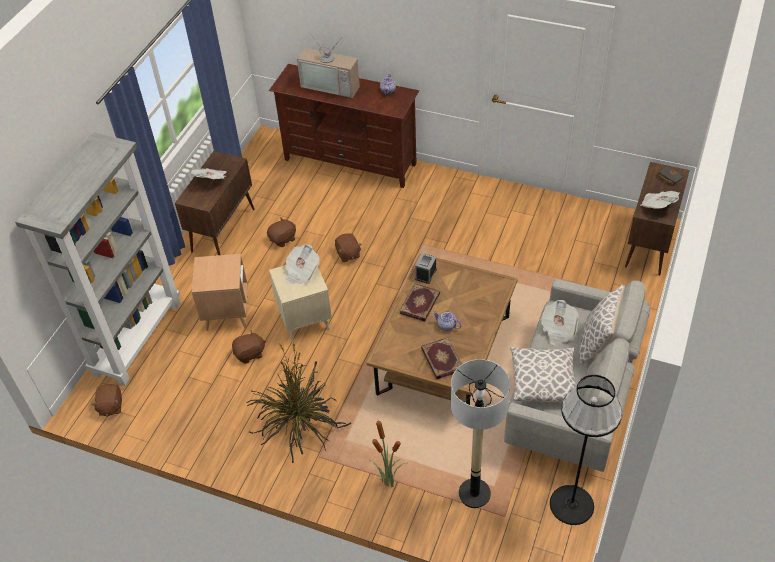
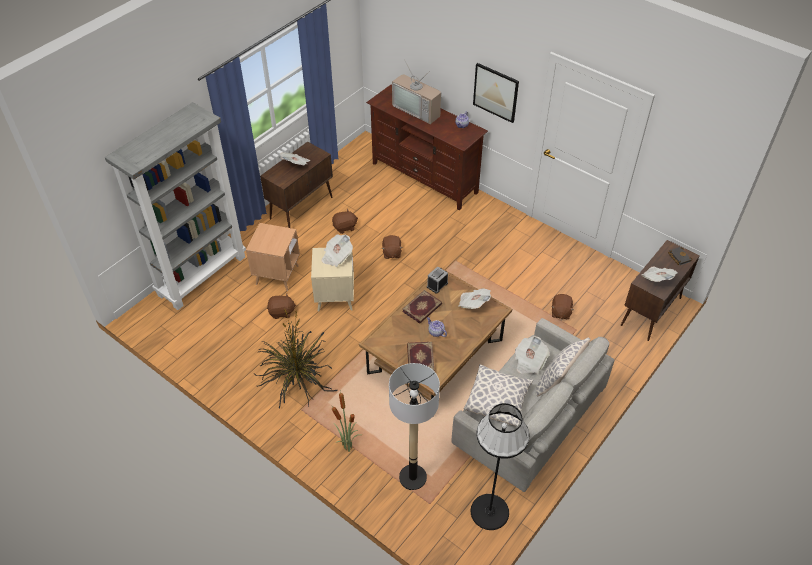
camera: 15 degrees right, 0 degrees up
brown plush toy [92,384,122,417] -> brown plush toy moved to [551,294,574,319]
none -> newspaper [458,288,491,309]
none -> picture [473,63,519,123]

